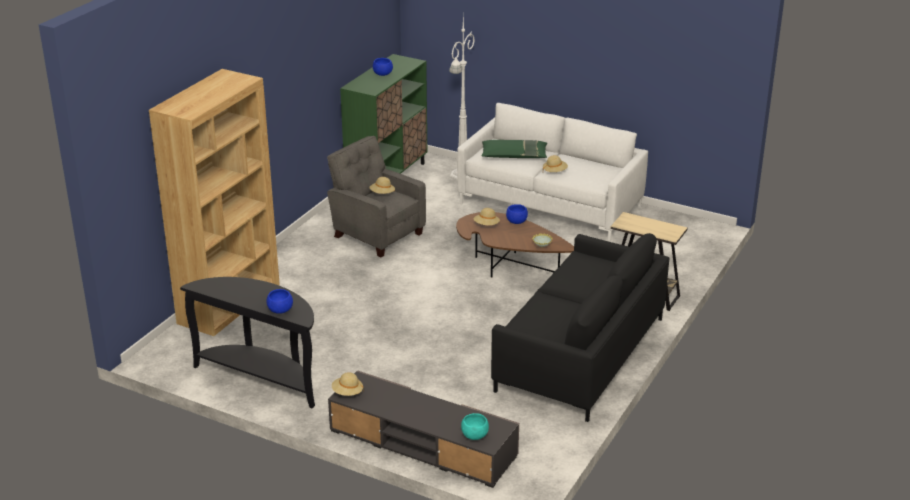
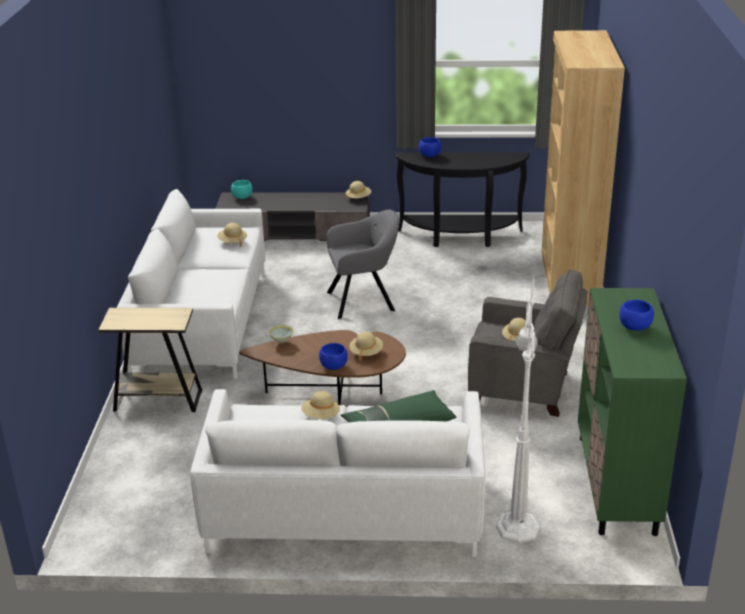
camera: 155 degrees right, 0 degrees up
black sofa [491,233,669,422] -> white sofa [116,189,266,379]
none -> beige hat [217,223,247,247]
none -> grey armchair [326,210,399,319]

